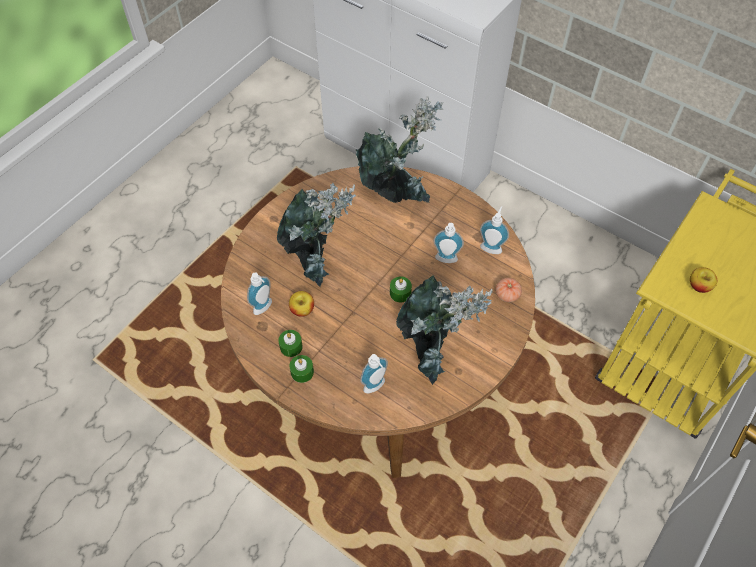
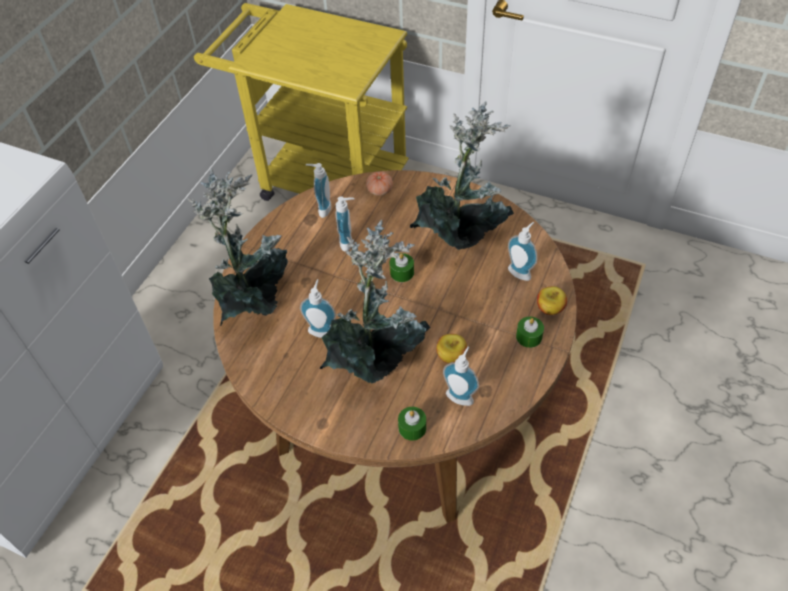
camera: 100 degrees left, 5 degrees down
green candle [278,330,303,357] -> green candle moved to [398,407,426,441]
apple [690,267,717,293] -> apple moved to [537,286,567,315]
none -> soap dispenser [300,279,336,338]

